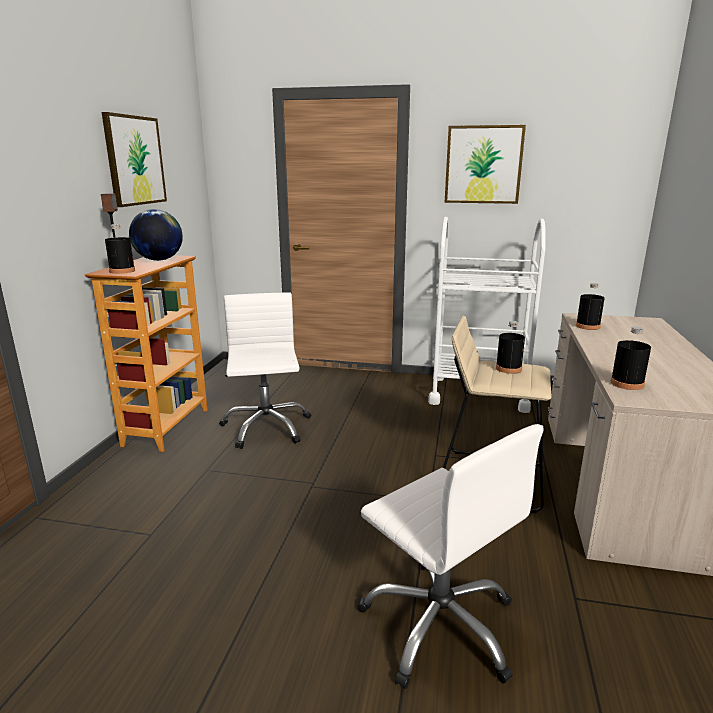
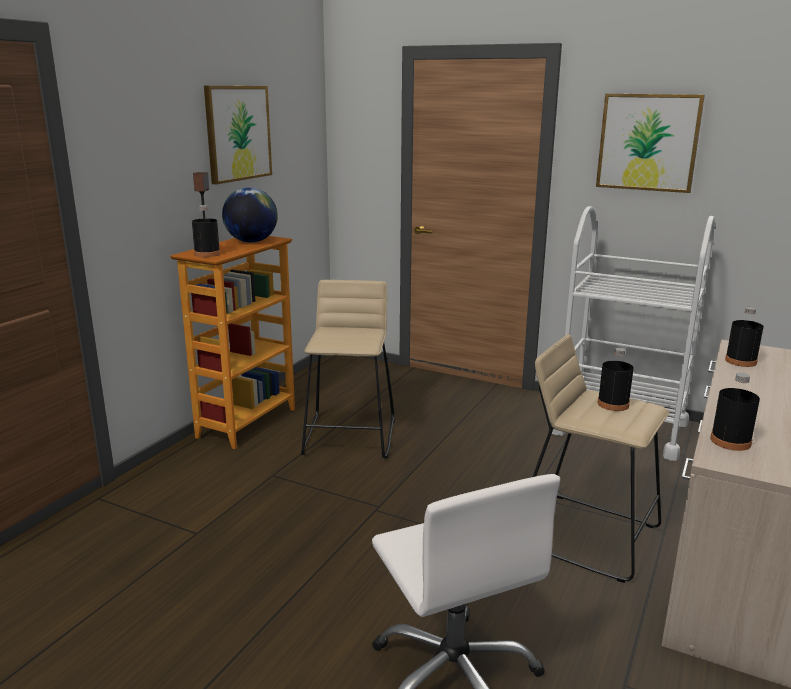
camera: 15 degrees right, 0 degrees up
white office chair [219,293,311,449] -> beige stool [301,280,395,459]

